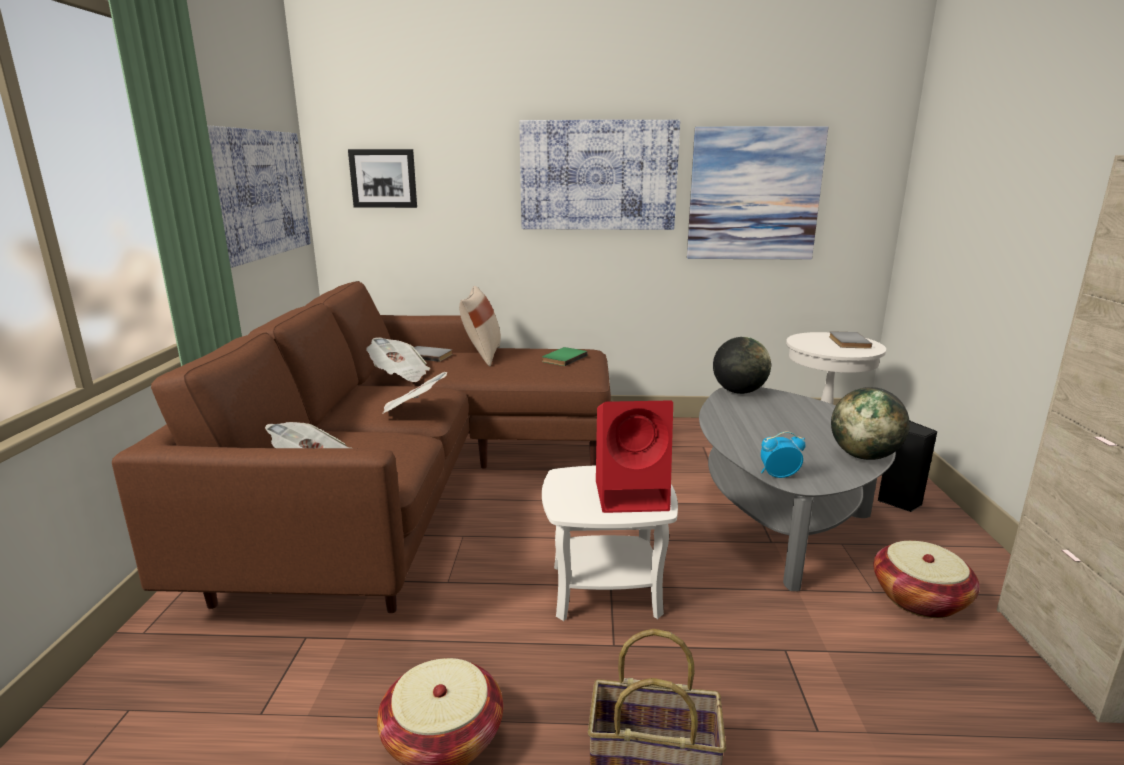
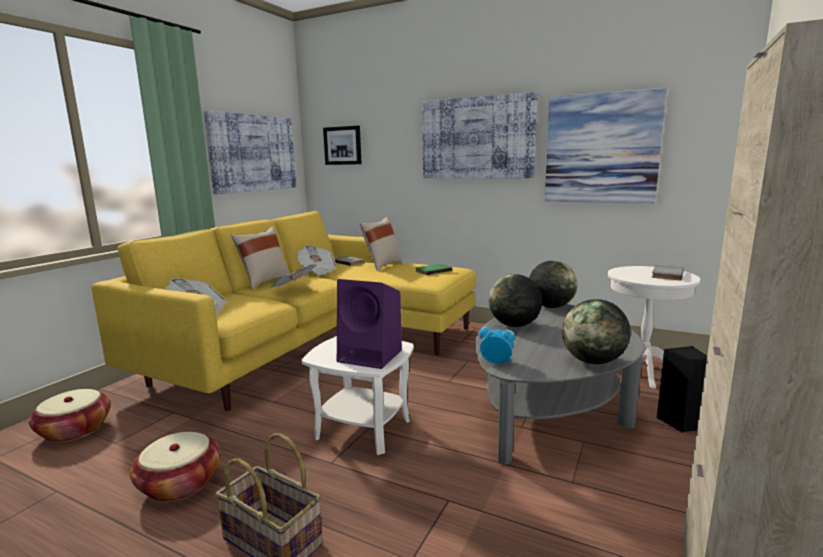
camera: 25 degrees right, 5 degrees down
brown sofa [112,281,611,613] -> yellow sofa [91,211,477,411]
red speaker [596,401,673,513] -> purple speaker [337,279,402,369]
basket [873,541,980,618] -> basket moved to [29,389,111,442]
none -> beige pillow [231,227,290,289]
none -> globe [489,274,542,327]

